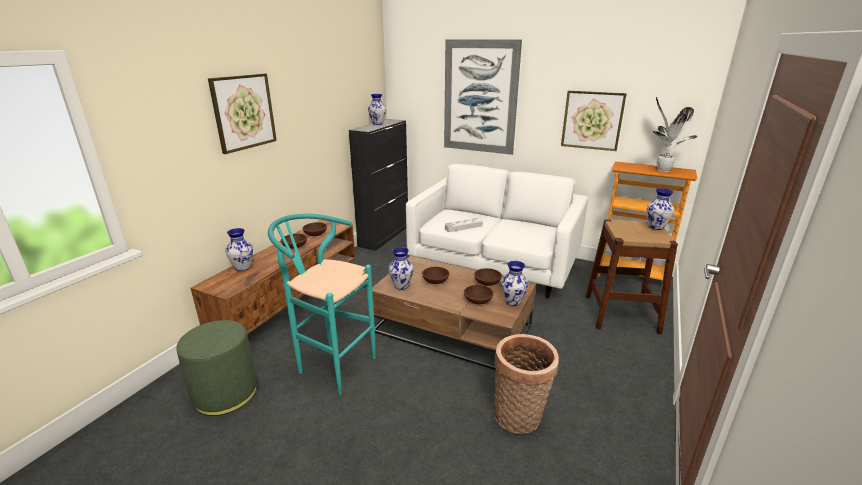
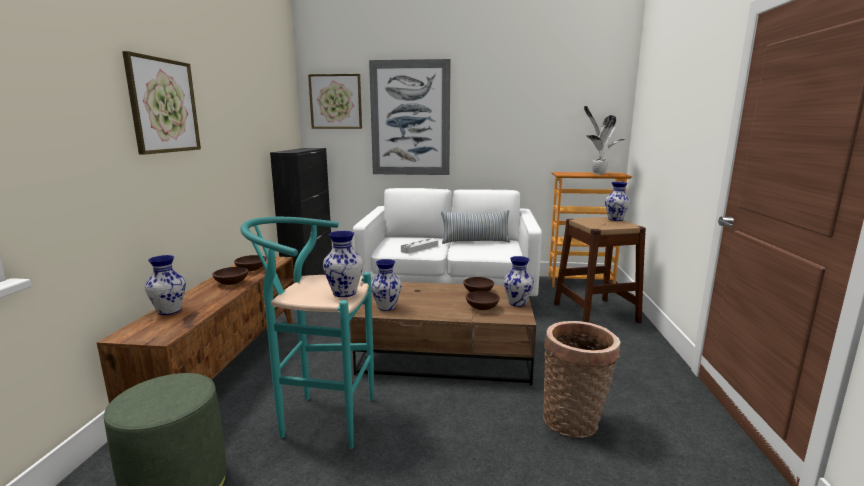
camera: 20 degrees left, 10 degrees down
vase [368,94,386,125] -> vase moved to [323,231,363,297]
brown bowl [422,267,449,284] -> none
picture [561,91,627,151] -> picture moved to [308,74,362,129]
none -> pillow [441,210,510,244]

